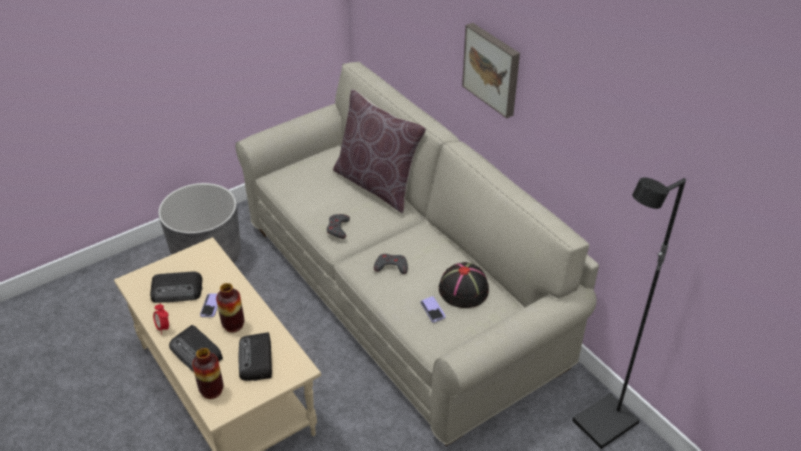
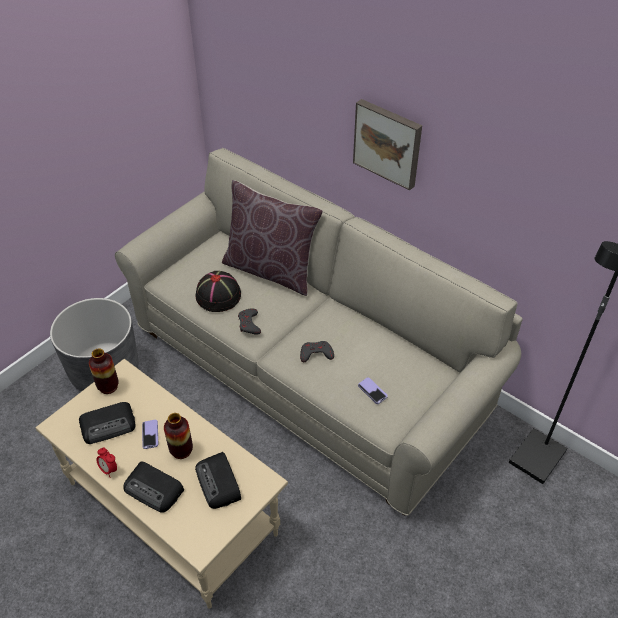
camera: 15 degrees left, 5 degrees up
vase [192,348,224,399] -> vase moved to [89,348,119,394]
black hat [439,262,489,308] -> black hat moved to [196,271,241,312]

